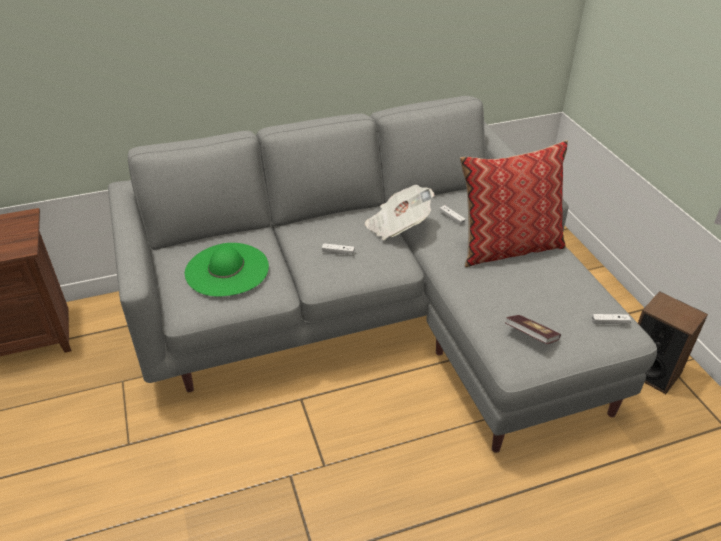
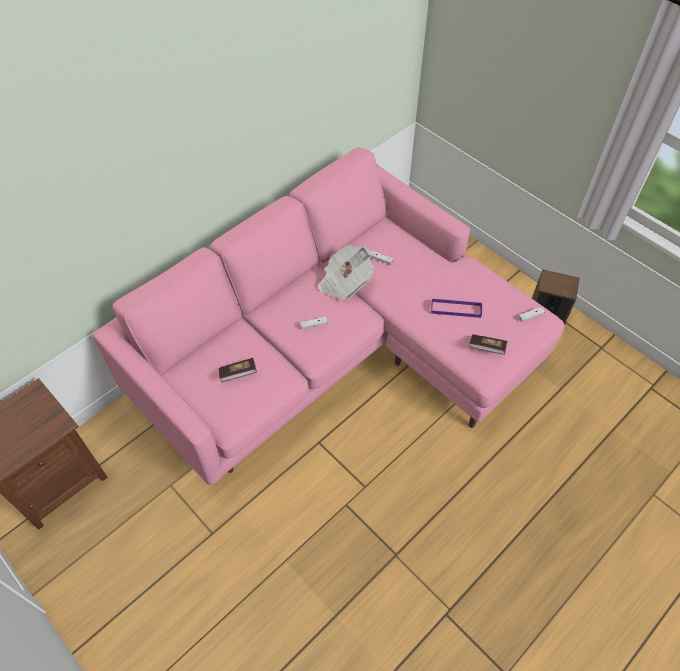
camera: 25 degrees left, 15 degrees up
grey sofa [108,96,657,453] -> pink sofa [92,147,565,485]
green hat [185,243,269,296] -> book [219,358,257,382]
pillow [460,140,568,267] -> none
none -> purple tray [431,298,482,318]

